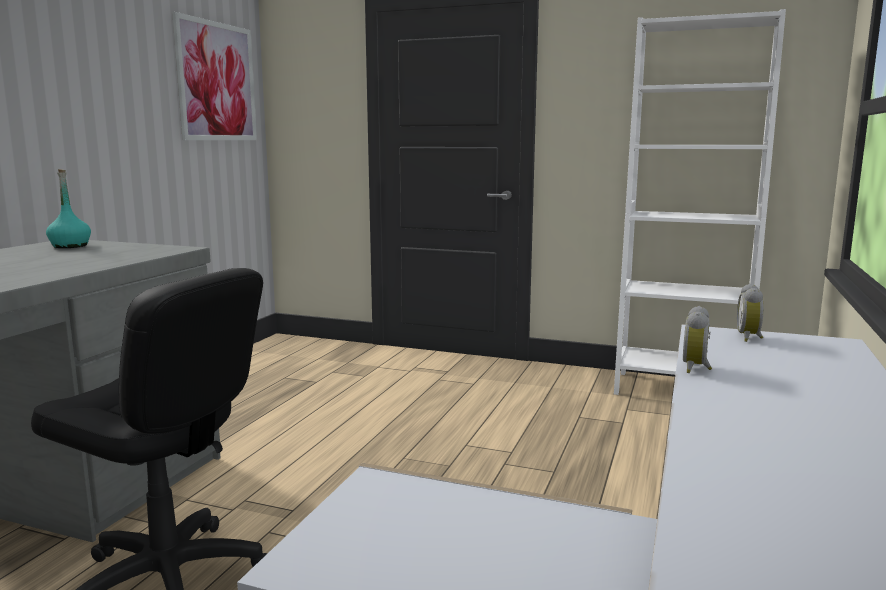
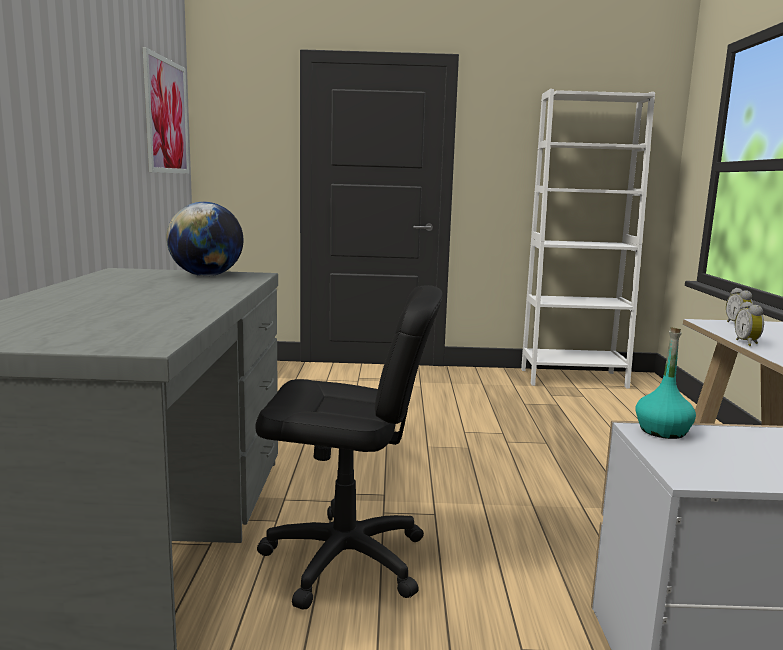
camera: 20 degrees left, 0 degrees up
turquoise bottle [46,169,91,248] -> turquoise bottle moved to [635,327,696,439]
none -> globe [166,202,243,276]

